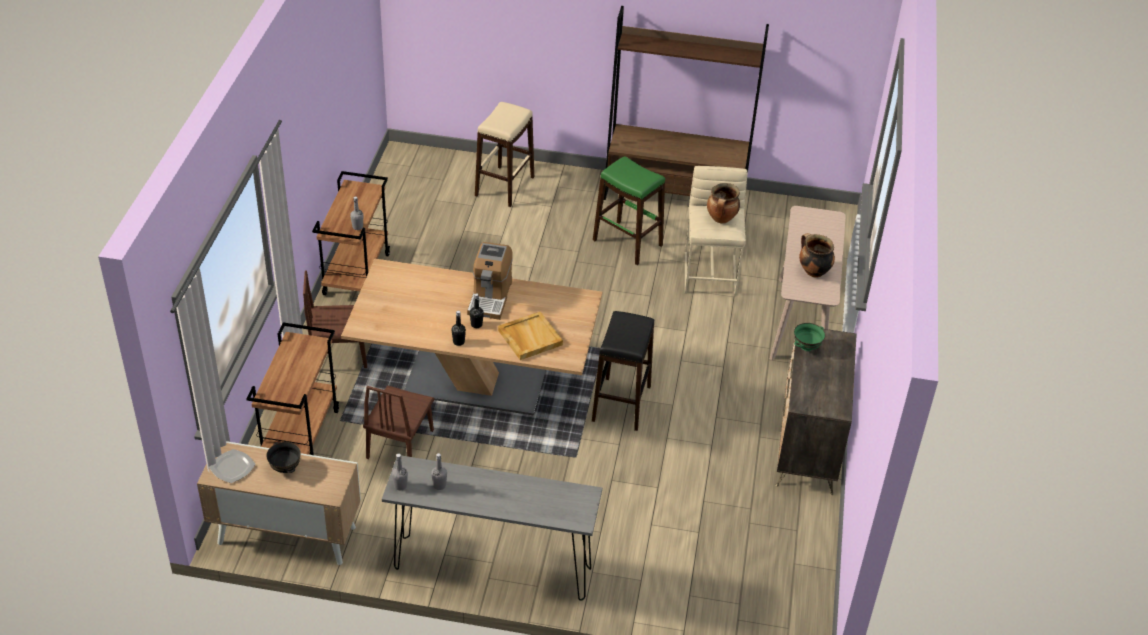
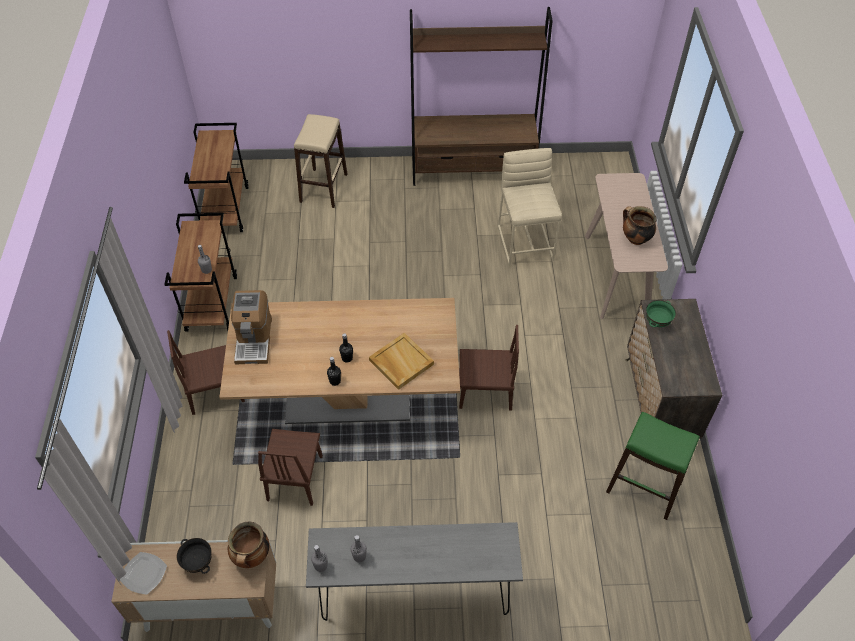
camera: 10 degrees left, 10 degrees up
brown cart [246,322,339,455] -> brown cart moved to [184,123,249,232]
coffee machine [467,242,513,320] -> coffee machine moved to [231,290,272,364]
black stool [592,311,654,431] -> brown chair [459,325,519,410]
green stool [593,156,665,265] -> green stool moved to [606,412,700,520]
cooking pot [707,183,740,224] -> cooking pot moved to [228,522,269,568]

